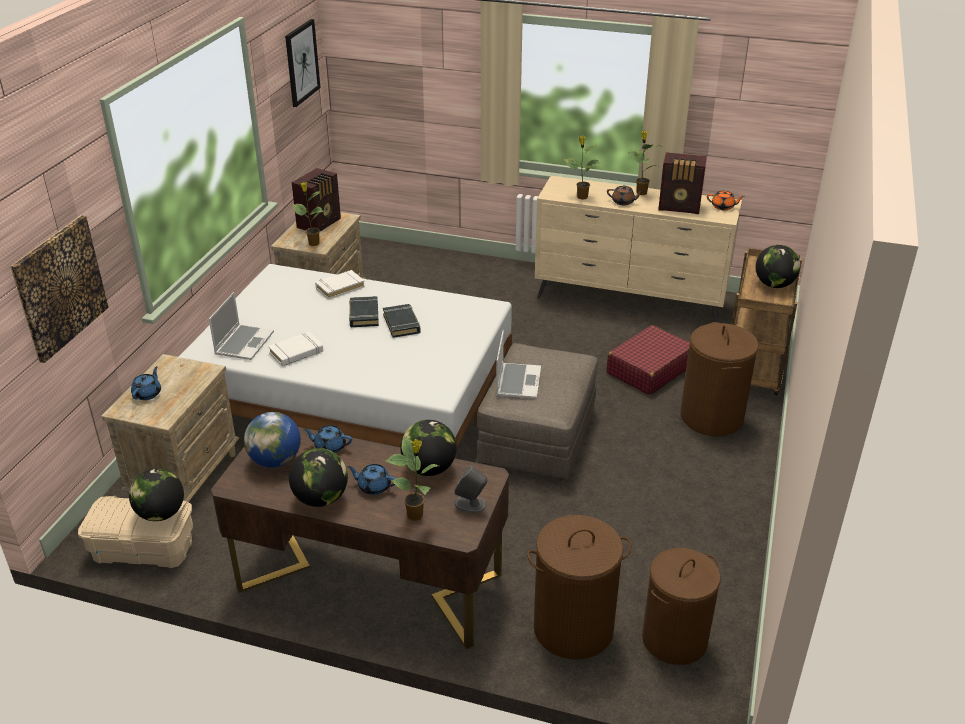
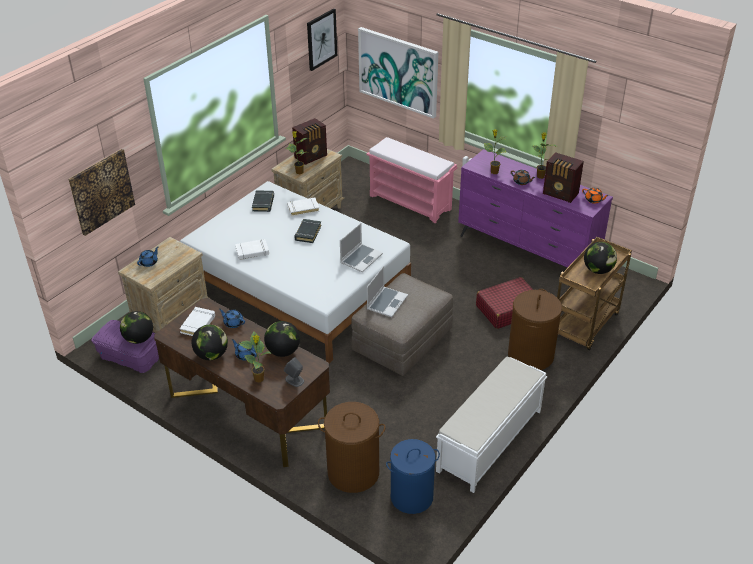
camera: 20 degrees right, 5 degrees up
beige storage box [78,496,193,568] -> purple storage box [91,320,159,373]
laptop [209,292,274,360] -> laptop moved to [340,223,383,272]
globe [244,412,301,468] -> white book [180,307,215,336]
black book [383,304,421,338] -> black book moved to [252,190,274,212]
beige dresser [535,176,742,322] -> purple dresser [458,149,613,268]
brown laundry basket [642,548,721,665] -> blue laundry basket [386,439,440,514]
none -> picture [358,27,438,119]
none -> pink bench [367,137,457,223]
none -> white bench [436,357,547,493]

